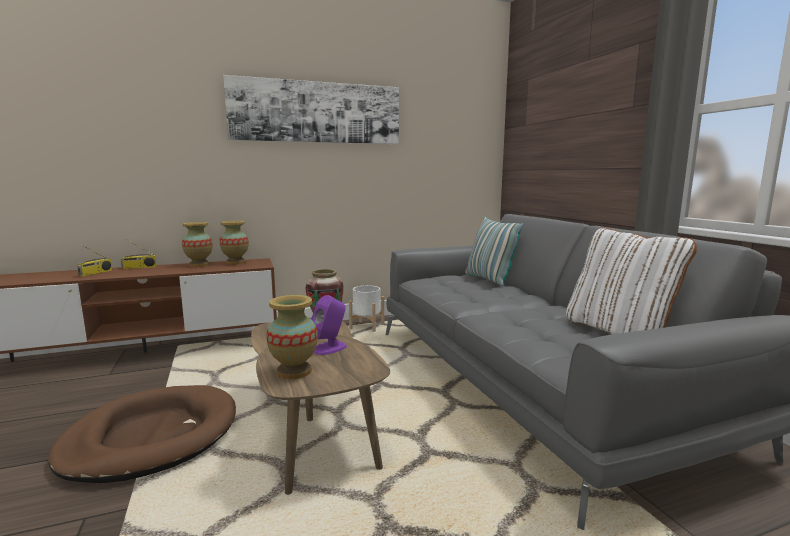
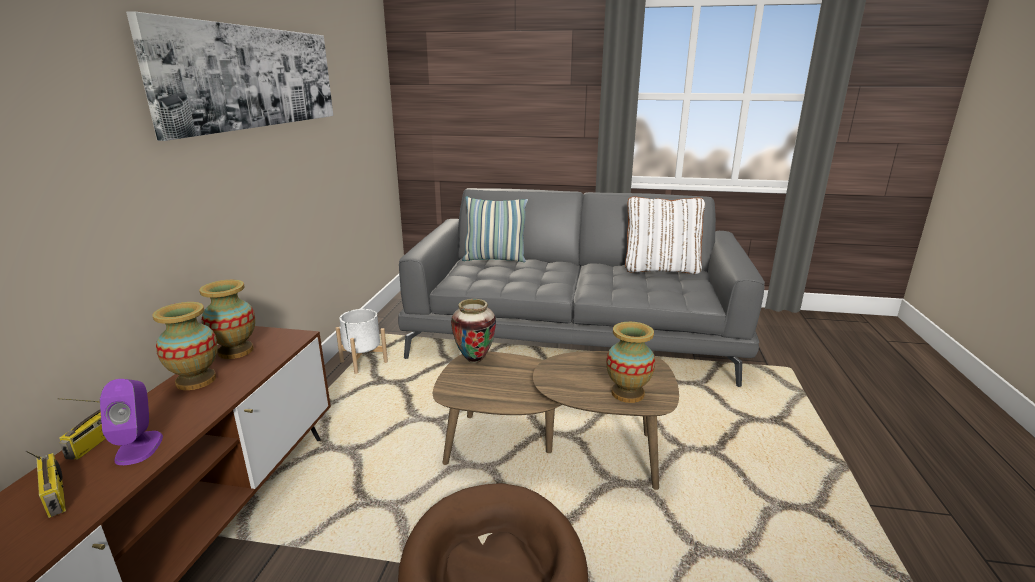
camera: 60 degrees left, 10 degrees up
purple speaker [311,295,347,355] -> purple speaker moved to [100,379,163,465]

